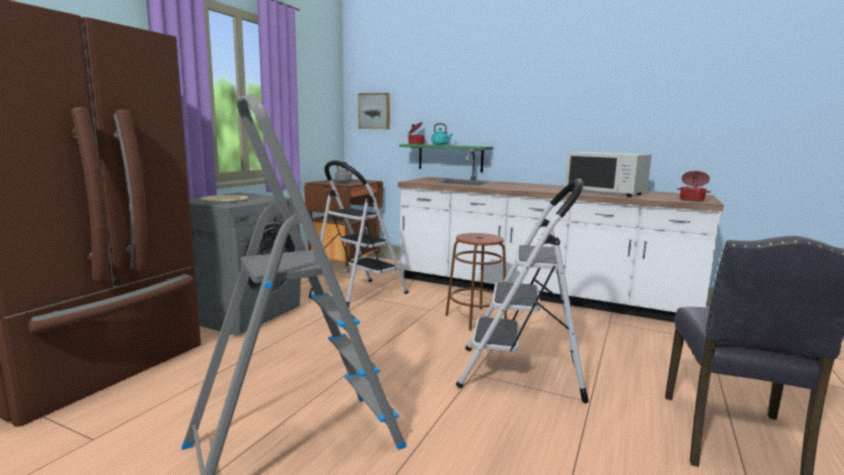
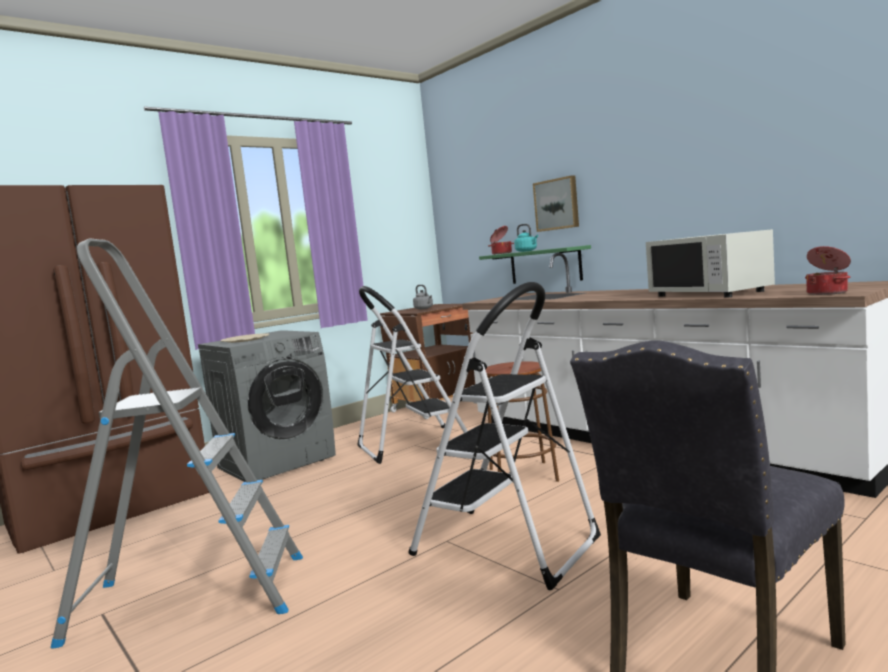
camera: 25 degrees right, 5 degrees down
picture [358,93,390,129] -> picture moved to [533,175,579,232]

